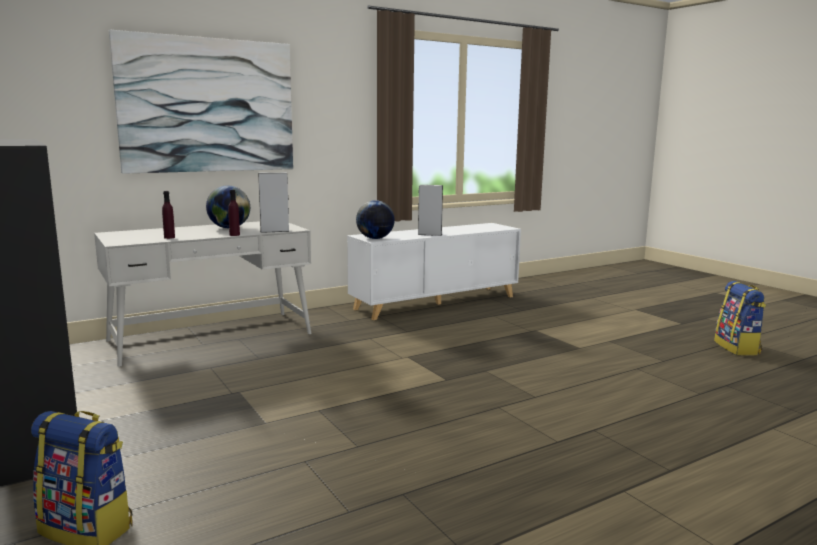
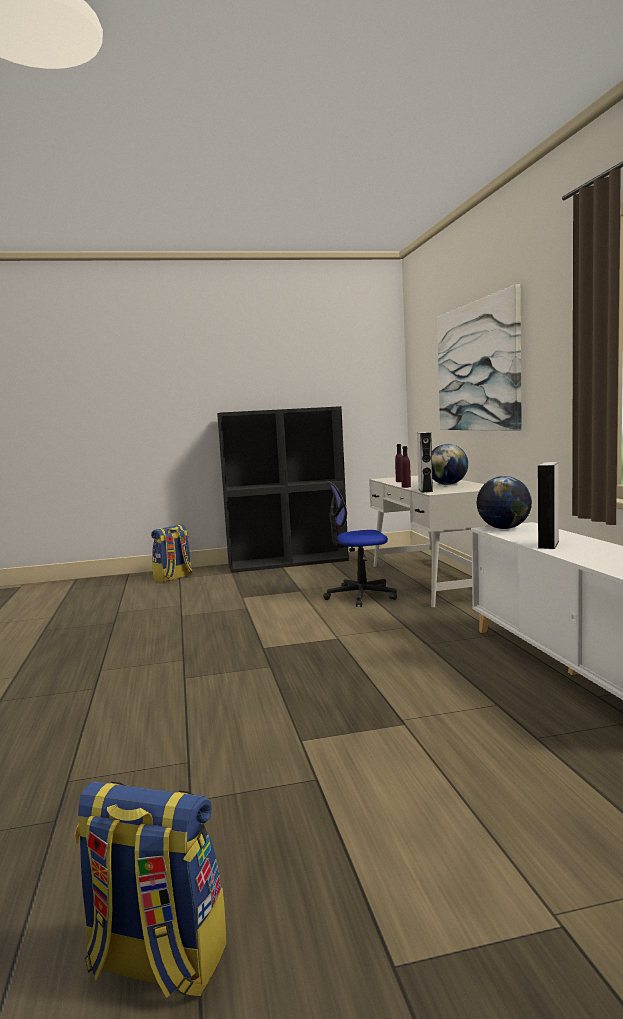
camera: 110 degrees right, 5 degrees down
none -> office chair [323,481,397,607]

